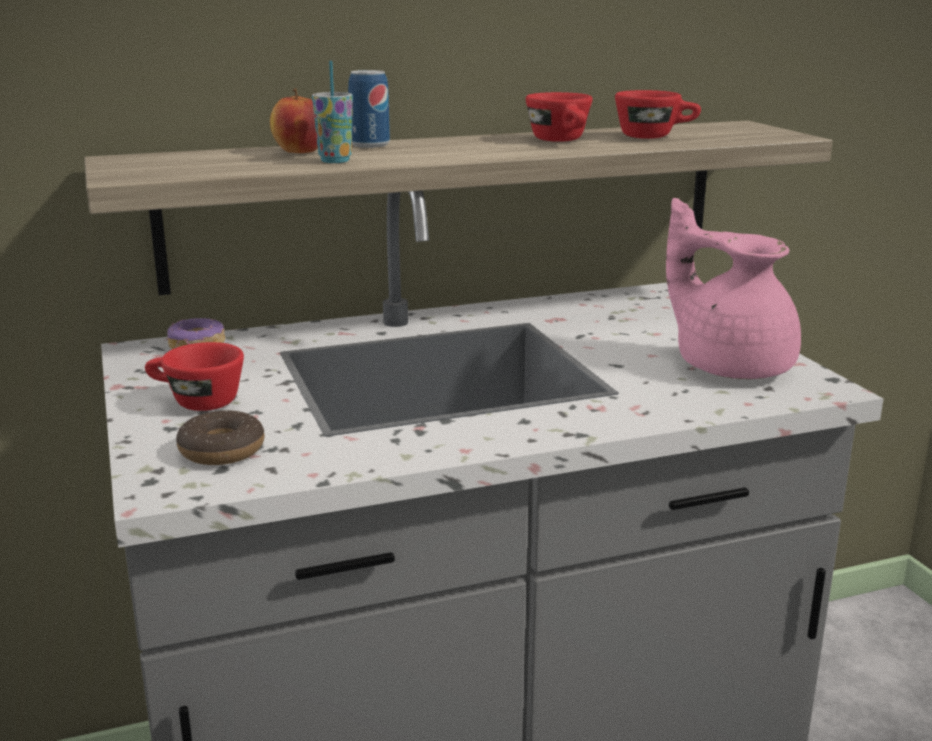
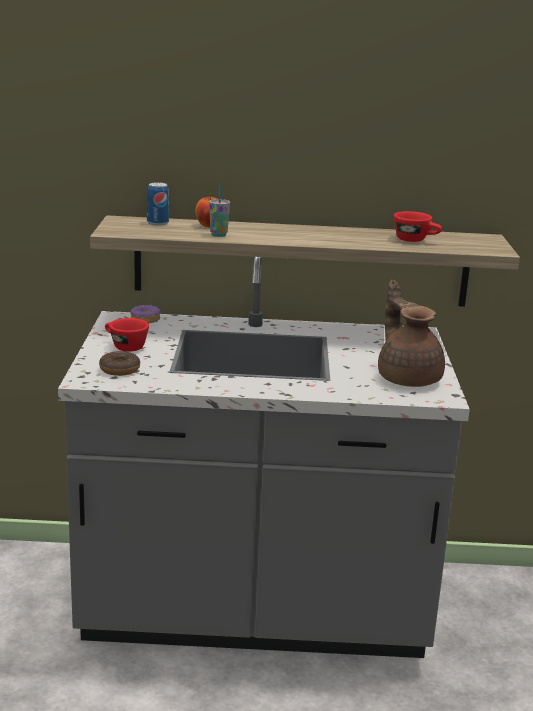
camera: 20 degrees right, 0 degrees up
can [348,70,390,148] -> can moved to [147,182,169,226]
red cup [526,92,592,142] -> none
pink teapot [666,198,801,379] -> brown teapot [378,280,445,387]

